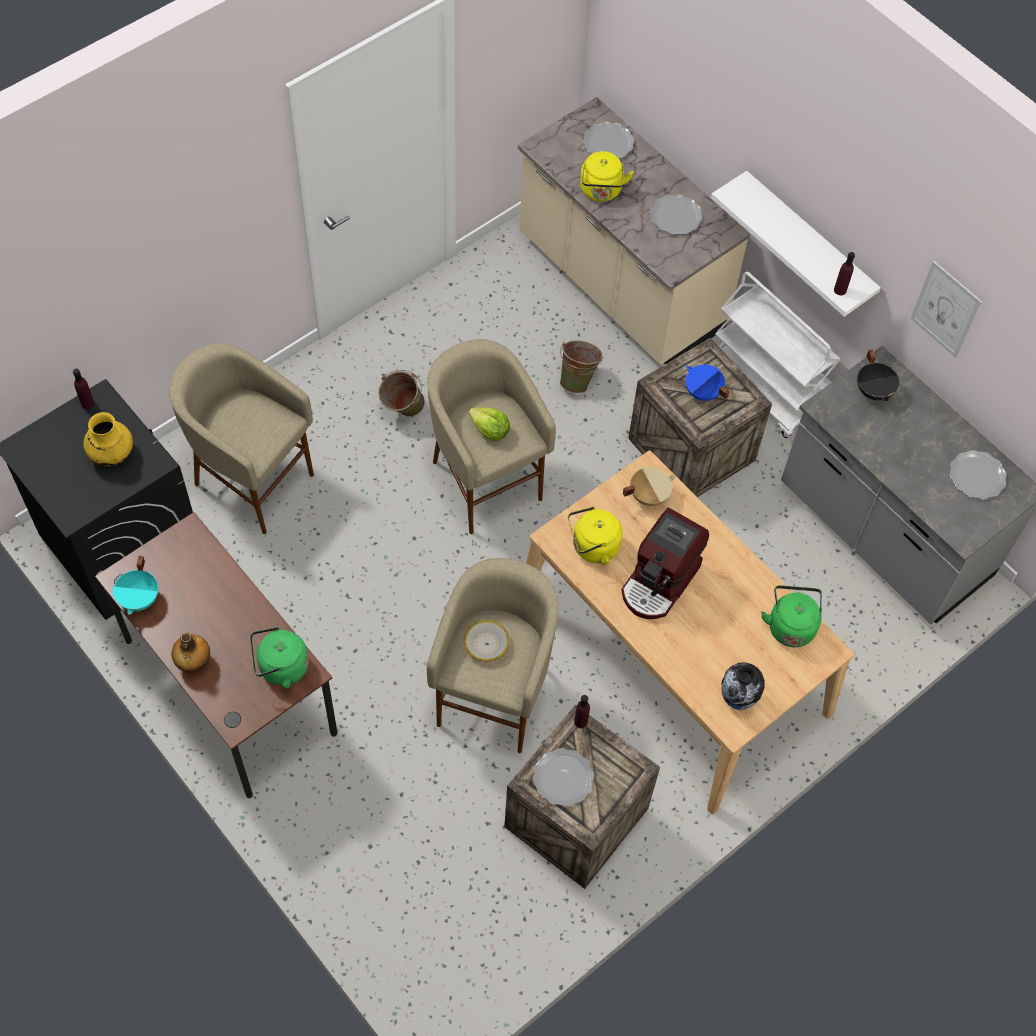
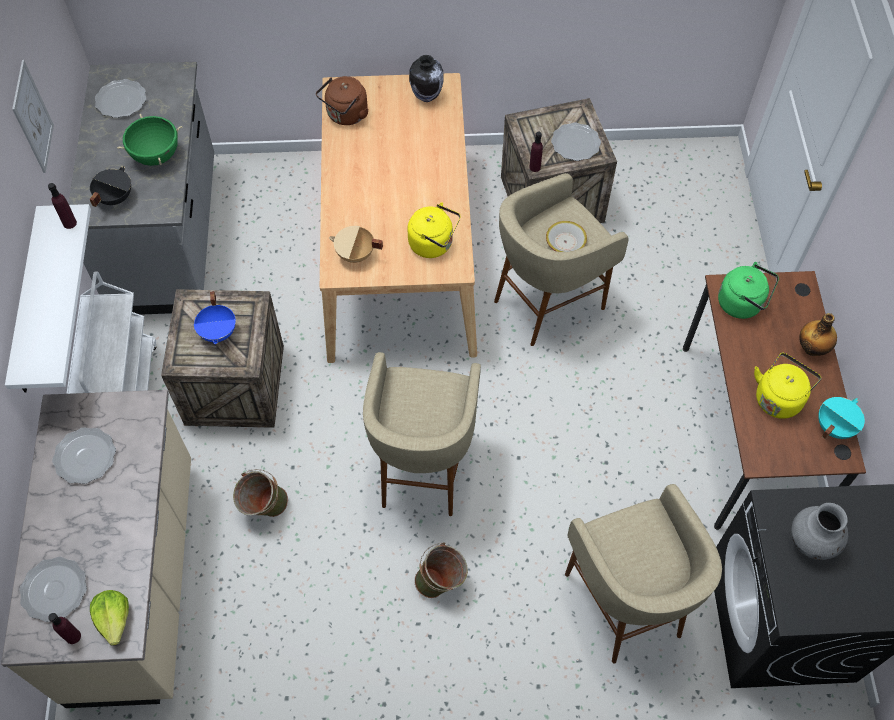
camera: 140 degrees left, 0 degrees up
purple bottle [73,369,94,409] -> purple bottle moved to [48,613,81,644]
yellow vase [83,412,133,467] -> grey vase [791,503,848,560]
lettuce [468,407,510,441] -> lettuce moved to [90,590,129,646]
yellow kettle [580,151,634,202] -> yellow kettle moved to [754,353,822,419]
coffee machine [621,508,709,619] -> none
green kettle [761,585,822,647] -> brown kettle [316,76,369,125]
none -> green cooking pot [117,114,183,166]

